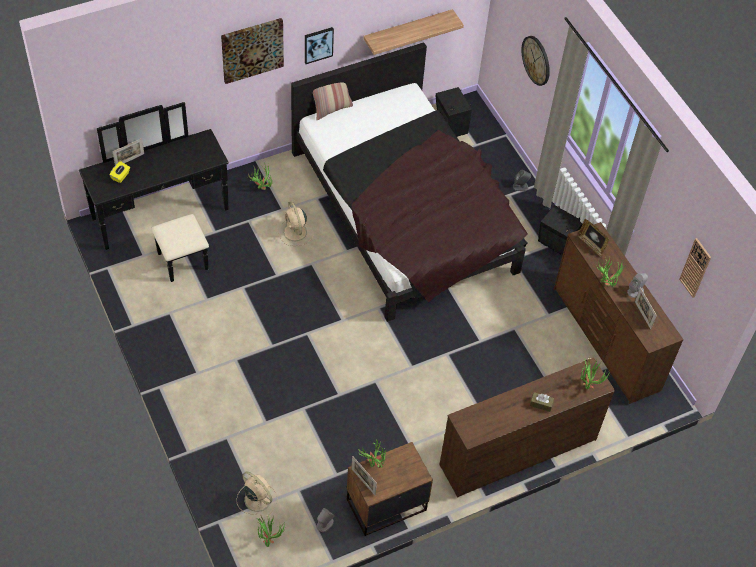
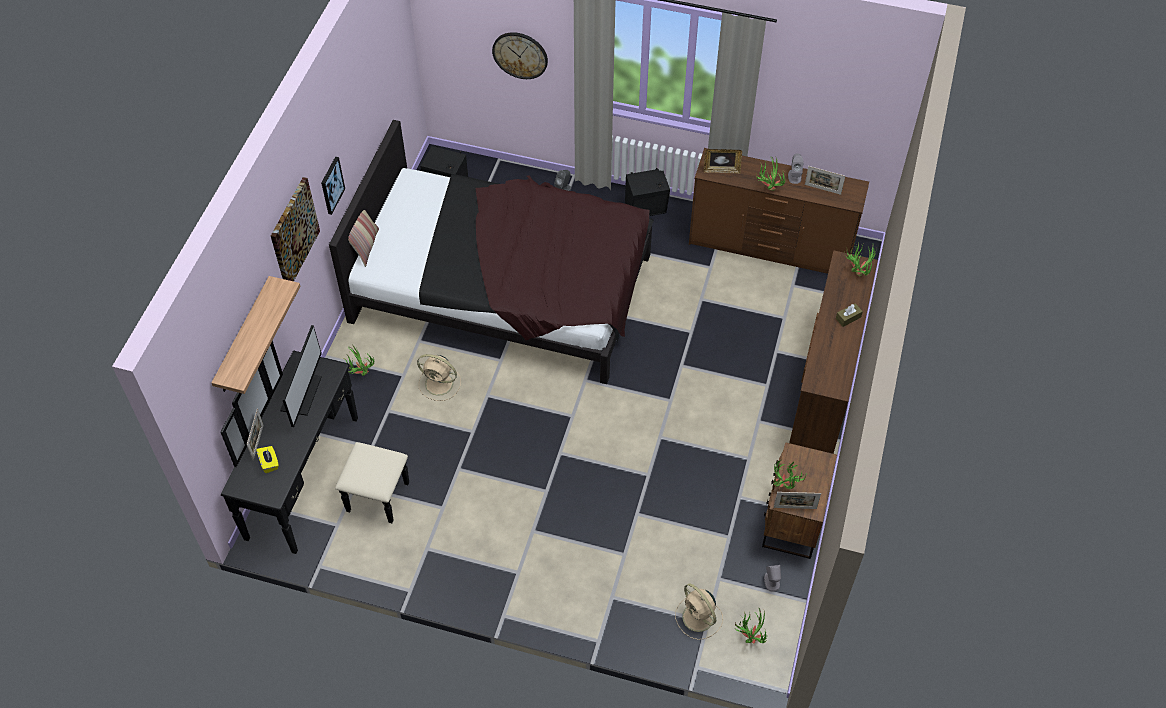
camera: 45 degrees left, 0 degrees up
beige fan [236,471,278,518] -> beige fan turned 120 degrees counterclockwise [675,583,723,640]
shelf [363,9,464,55] -> shelf moved to [211,276,300,394]
wall clock [679,238,711,298] -> none
none -> monitor [280,325,322,427]

